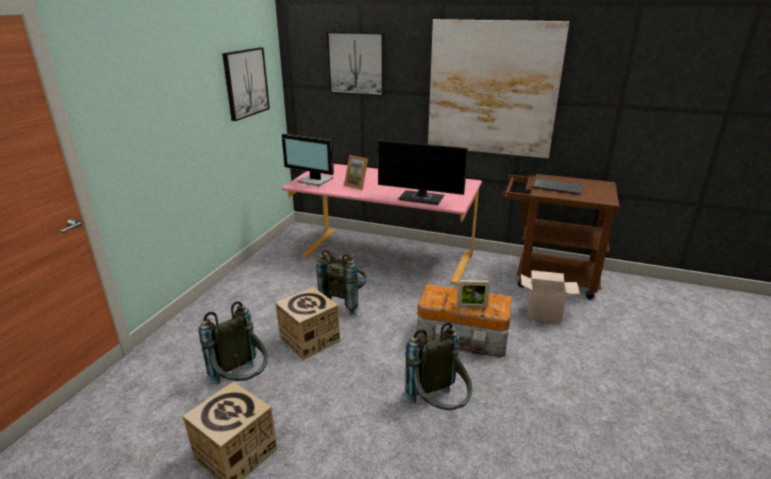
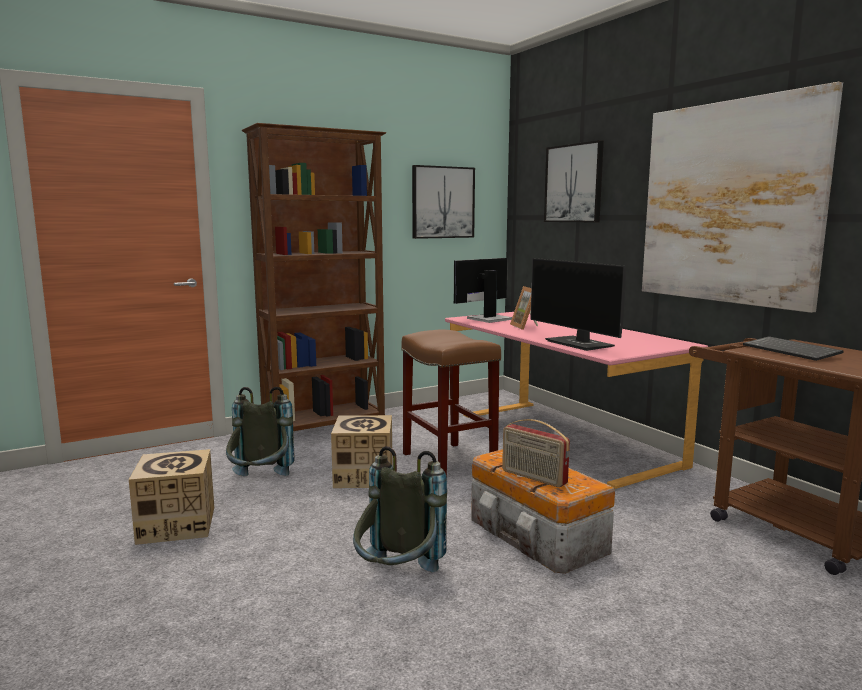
camera: 40 degrees right, 15 degrees down
monitor [281,134,334,187] -> monitor turned 75 degrees clockwise [454,258,512,323]
grey backpack [316,250,367,316] -> brown stool [401,330,501,478]
picture frame [457,280,490,308] -> radio [502,419,570,487]
cardboard box [521,270,580,323] -> none
none -> brown bookcase [242,123,386,431]

